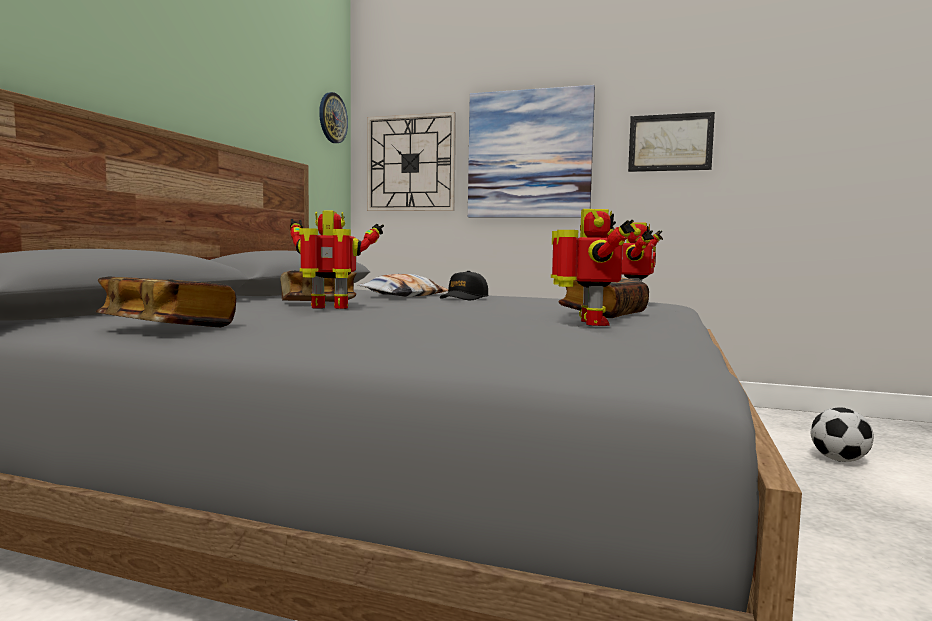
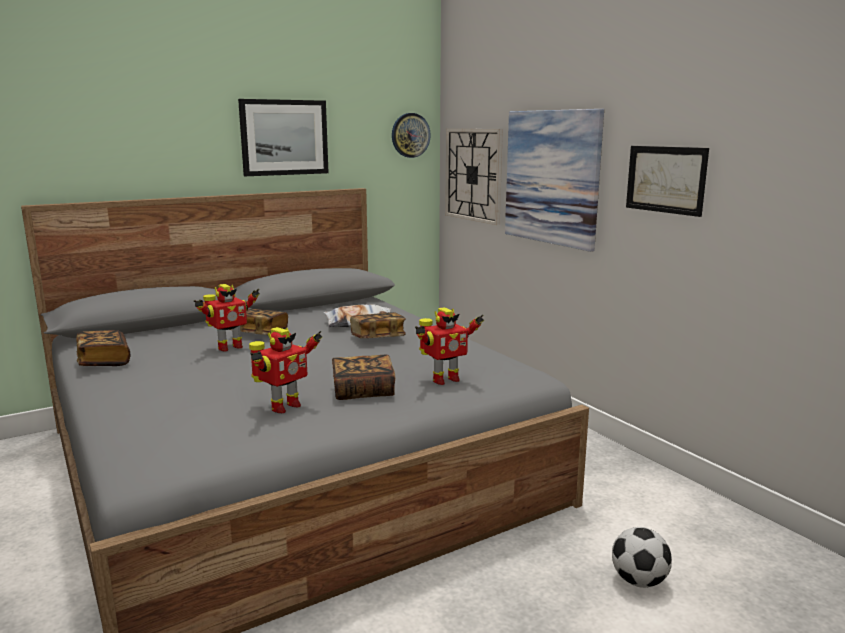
camera: 40 degrees right, 10 degrees up
toy robot [290,210,384,309] -> toy robot turned 105 degrees clockwise [194,284,260,352]
black cap [440,271,489,300] -> book [350,312,406,338]
none -> picture [238,99,329,176]

